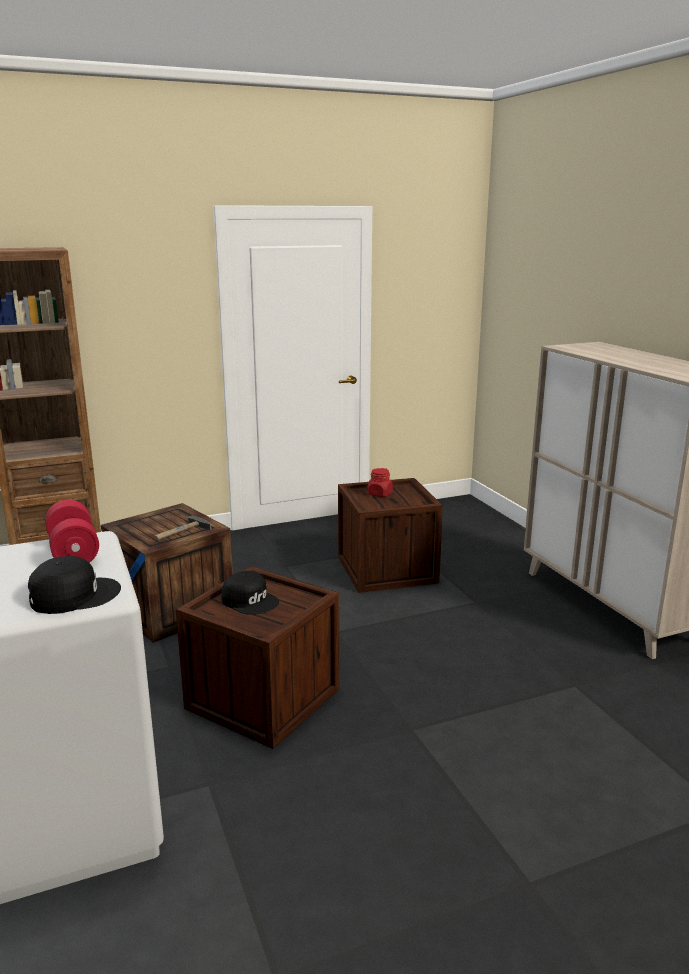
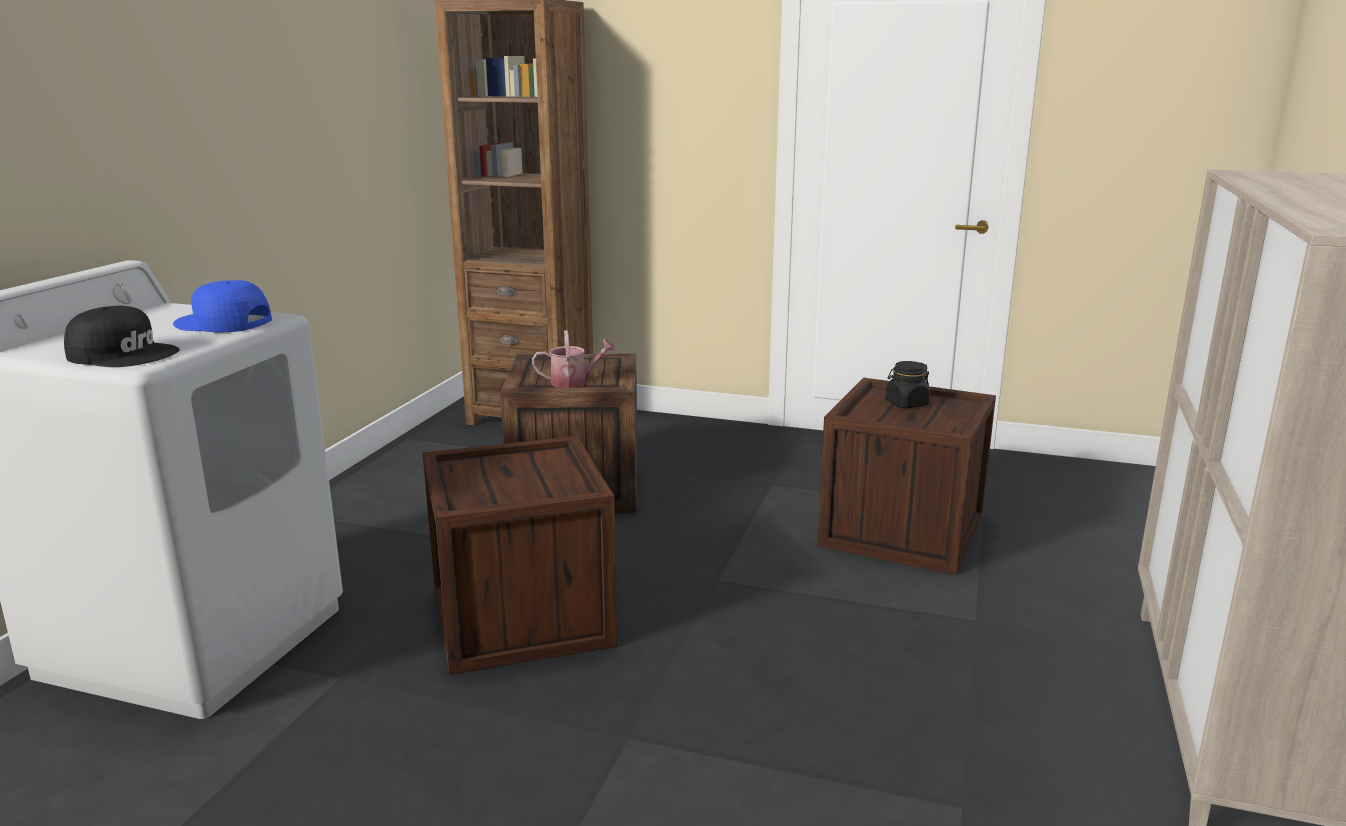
camera: 40 degrees right, 0 degrees up
red dumbbell [45,500,99,563] -> blue cap [173,280,272,332]
hammer [154,516,212,541] -> watering can [532,330,616,388]
black cap [221,571,279,615] -> none
red jar [368,468,393,497] -> black jar [885,361,930,408]

